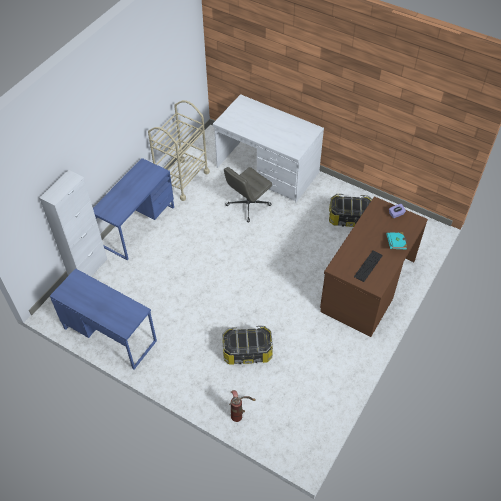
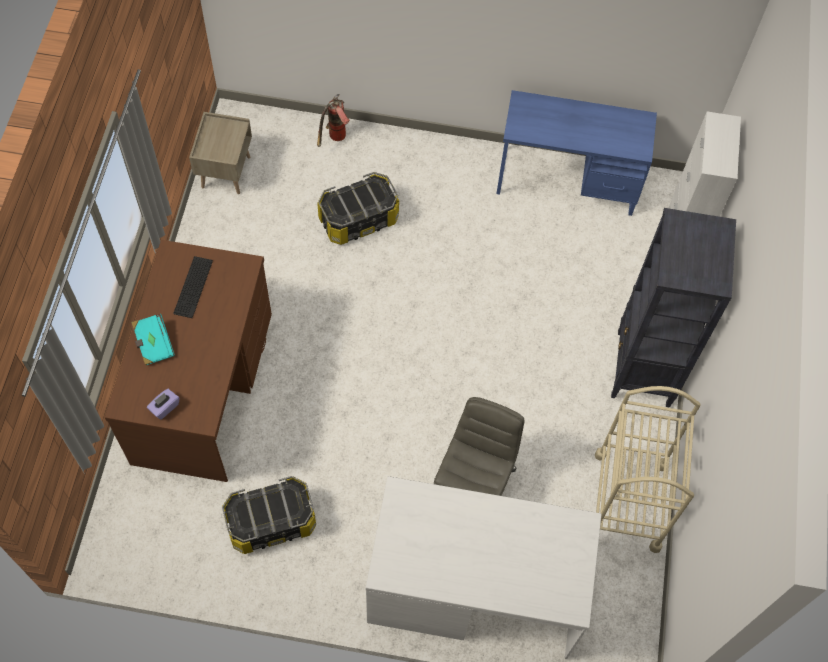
camera: 155 degrees right, 10 degrees up
blue desk [93,158,174,260] -> black bookcase [611,208,736,407]
none -> beige nightstand [189,112,252,194]

